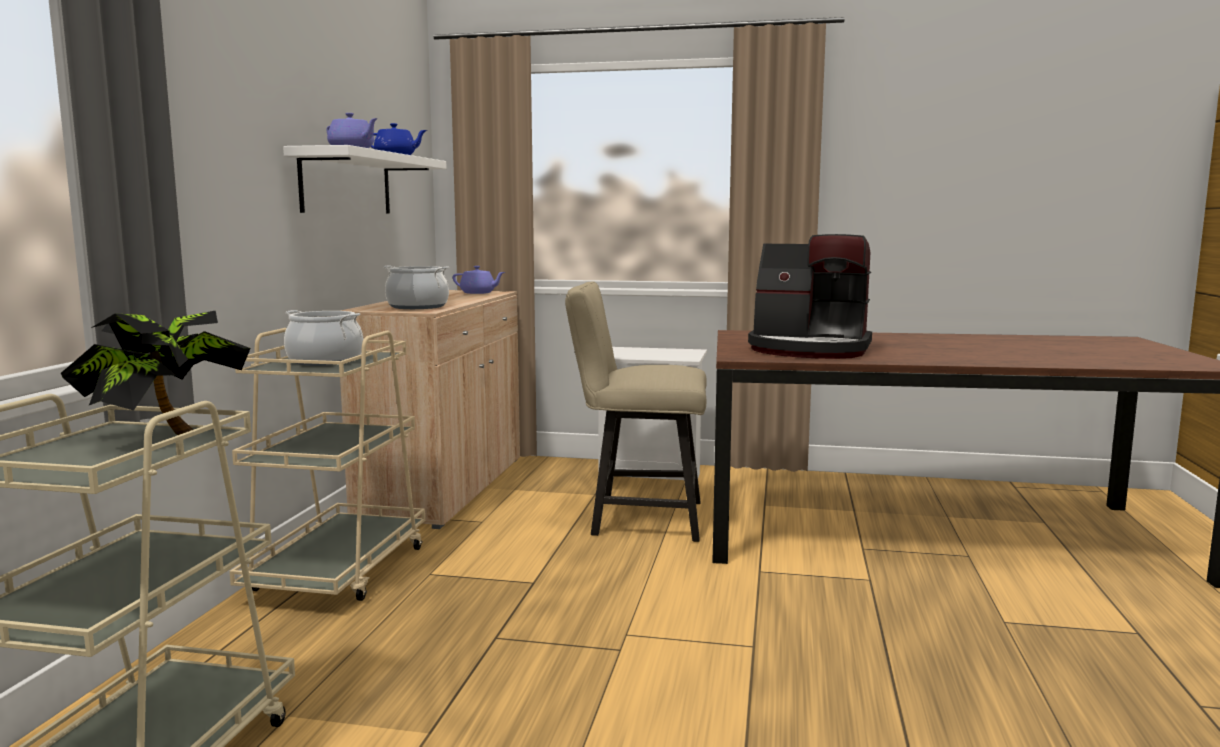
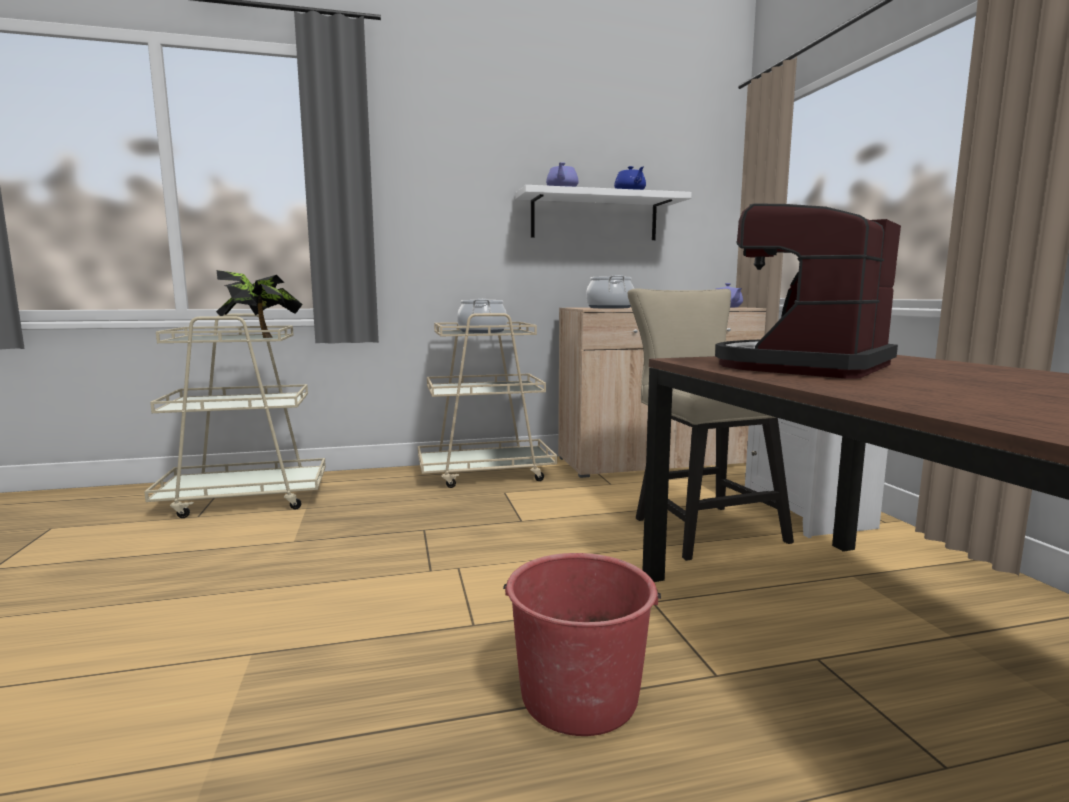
camera: 65 degrees right, 0 degrees up
coffee machine [748,234,872,359] -> coffee machine turned 45 degrees clockwise [715,204,901,379]
none -> red bucket [503,553,661,736]

